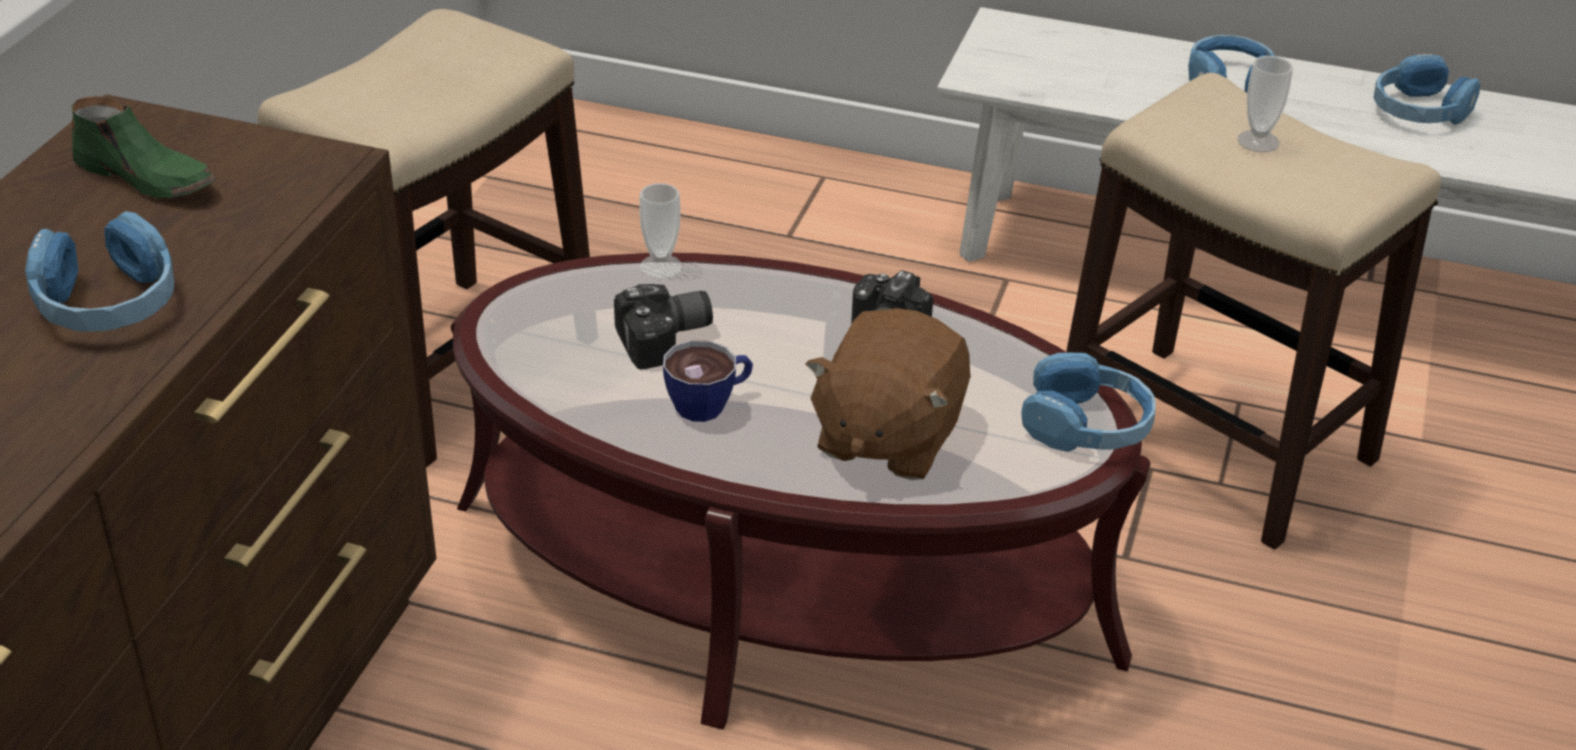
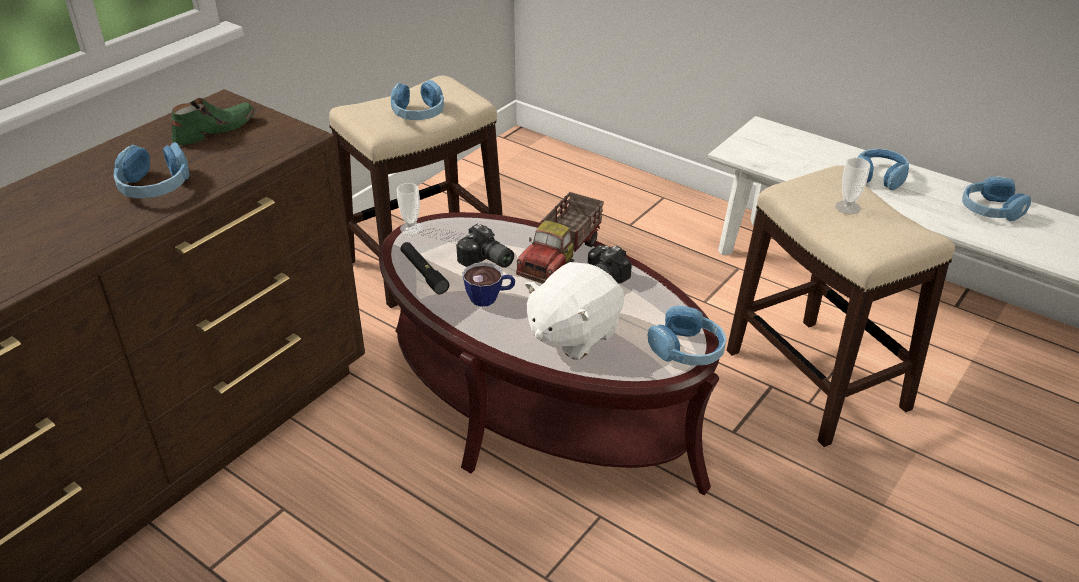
camera: 20 degrees right, 0 degrees up
green shoe [71,96,215,198] -> green shoe turned 90 degrees counterclockwise [171,98,255,145]
camera [614,284,713,369] -> camera turned 45 degrees clockwise [456,224,514,268]
cup [639,183,682,278] -> cup moved to [397,183,423,235]
brown plush toy [805,308,971,480] -> white plush toy [525,262,625,360]
none -> blue headphones [391,80,444,120]
none -> black flashlight [400,242,449,294]
none -> toy truck [516,192,604,284]

